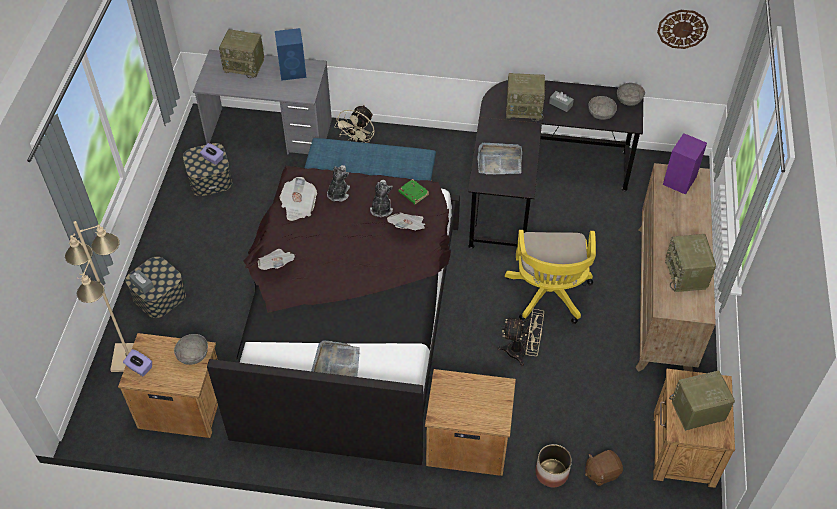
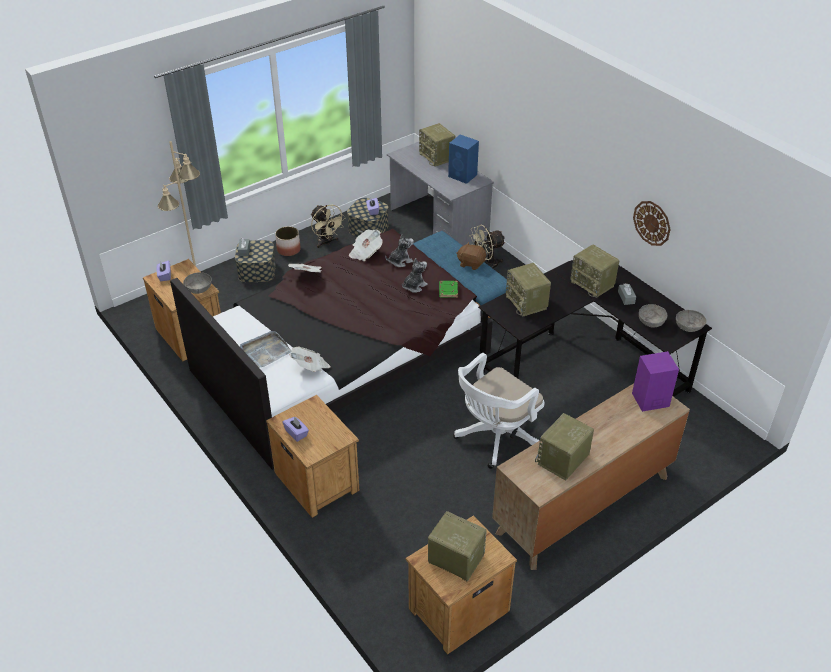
camera: 45 degrees right, 10 degrees down
newspaper [387,213,425,230] -> newspaper moved to [289,346,331,372]
grey tray [477,143,522,174] -> radio [506,263,551,317]
beige fan [498,309,544,366] -> beige fan moved to [311,205,346,248]
yellow office chair [505,230,596,324] -> white office chair [453,353,545,469]
planter [535,444,572,487] -> planter moved to [275,226,301,256]
brown plush toy [585,450,623,486] -> brown plush toy moved to [456,242,486,270]
wall clock [657,10,709,49] -> wall clock moved to [633,201,671,246]
none -> purple tissue box [282,416,309,442]

